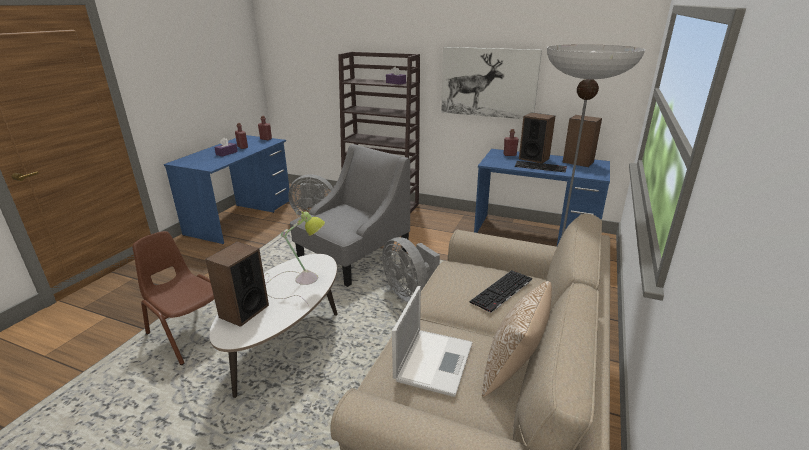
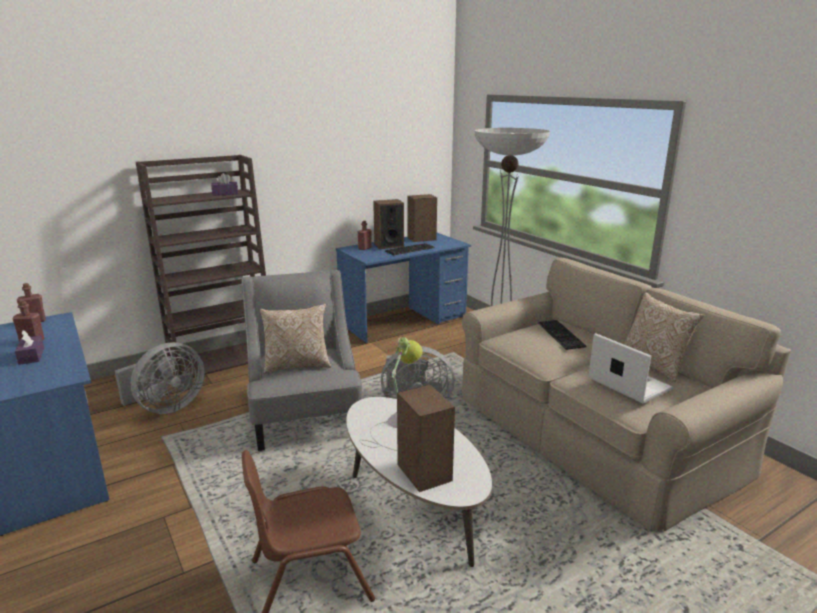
camera: 55 degrees left, 5 degrees down
picture [441,47,542,119] -> none
none -> pillow [260,304,331,374]

